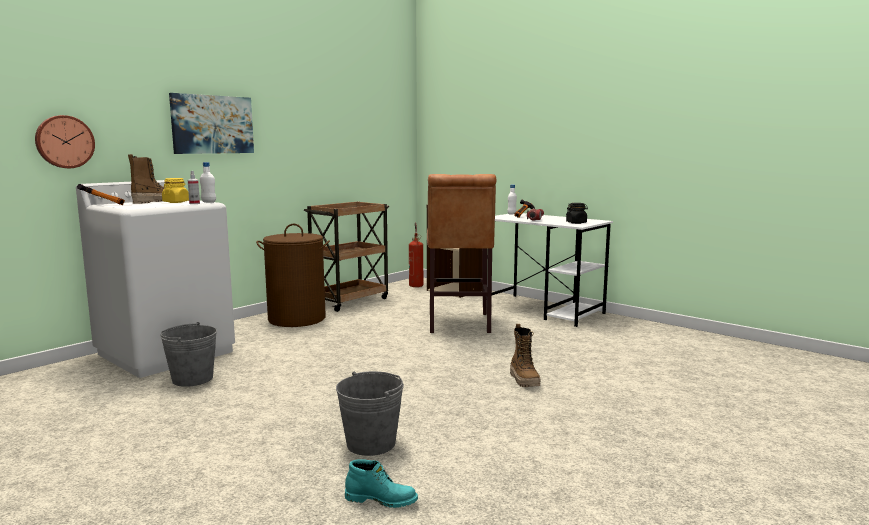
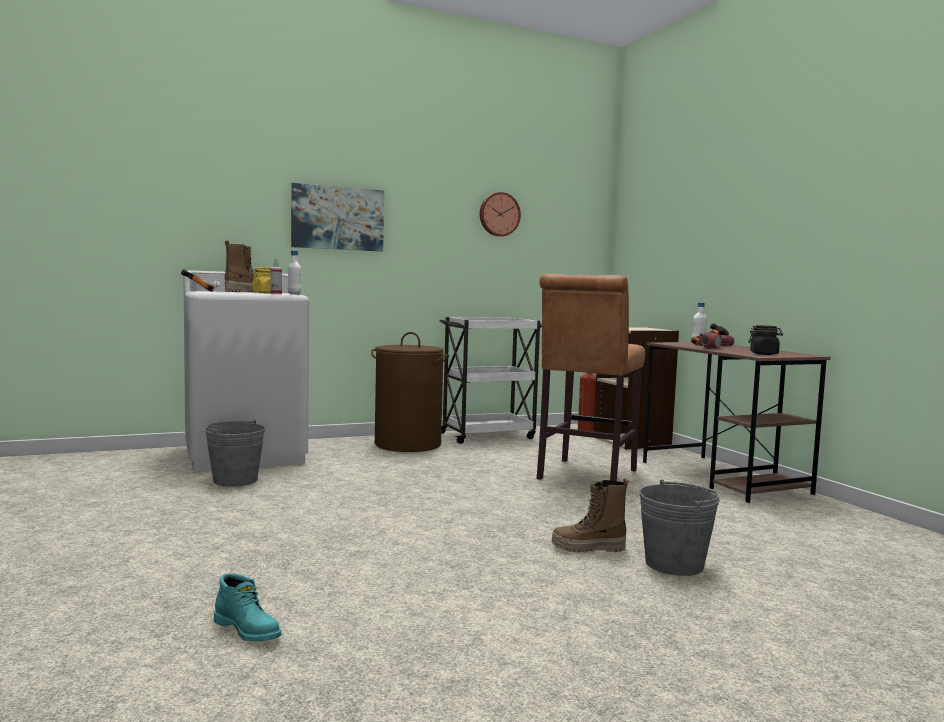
camera: 25 degrees right, 5 degrees down
wall clock [35,115,95,168] -> wall clock moved to [480,192,521,237]
brown cart [304,201,389,312] -> white cart [440,317,542,444]
grey bucket [336,371,404,456] -> grey bucket moved to [639,480,720,576]
white desk [492,213,613,327] -> brown desk [643,342,831,503]
boot [510,324,541,387] -> boot turned 75 degrees clockwise [552,478,629,552]

